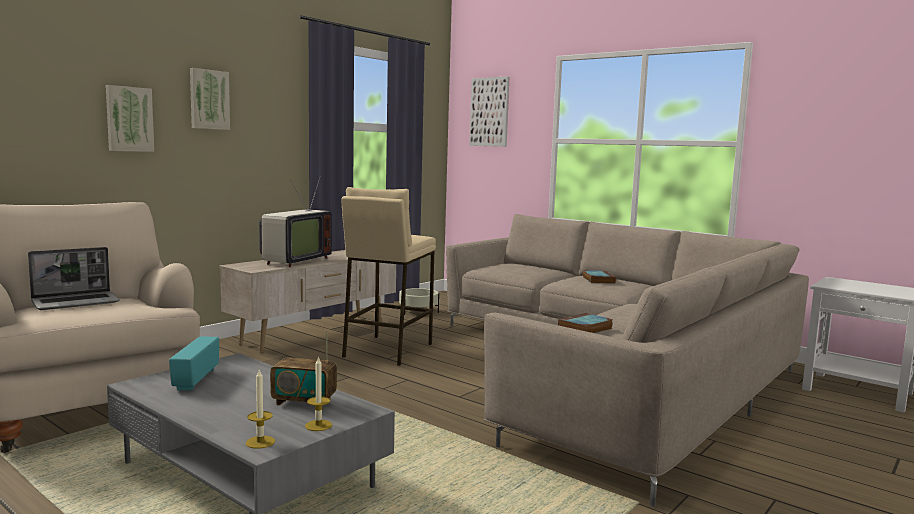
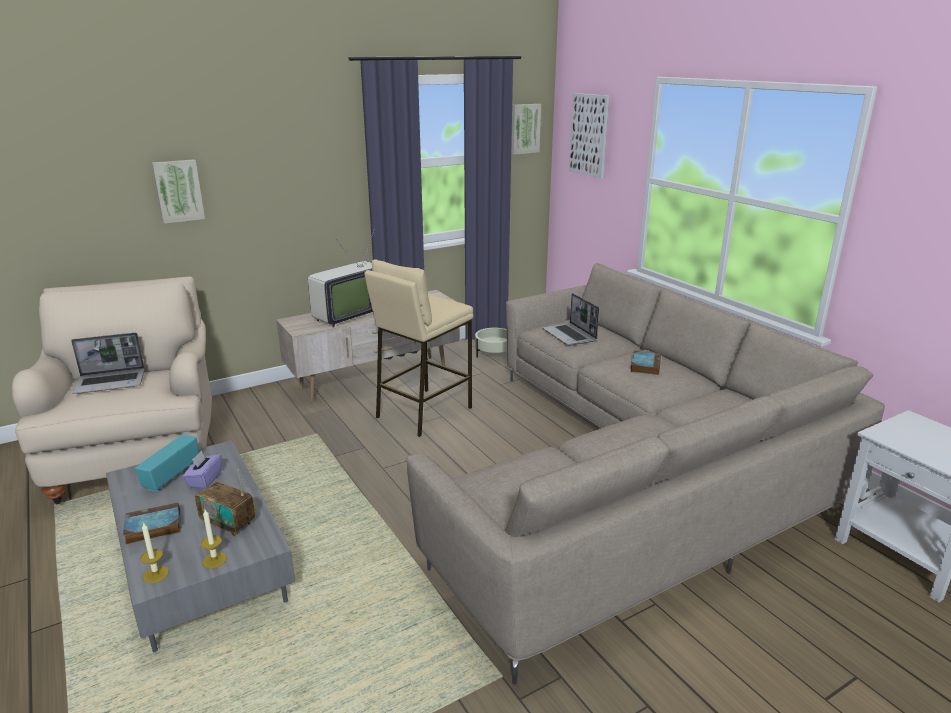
camera: 20 degrees right, 15 degrees up
picture [190,68,230,130] -> picture moved to [511,104,541,155]
book [558,313,613,333] -> book moved to [123,503,181,544]
none -> purple tissue box [183,450,222,489]
none -> laptop [542,293,599,346]

